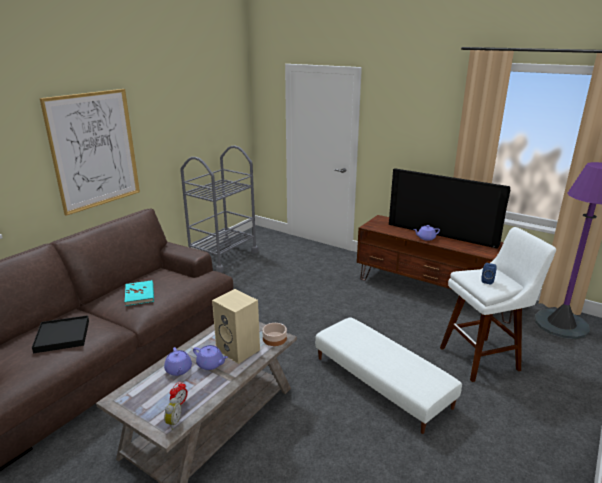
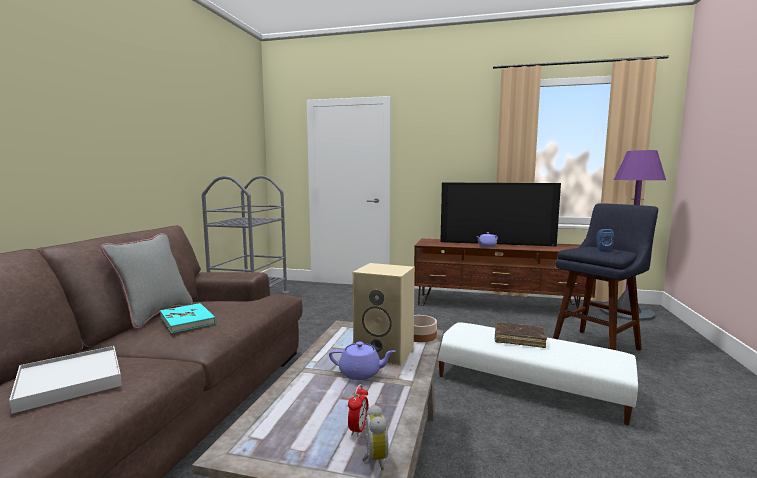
camera: 20 degrees left, 15 degrees down
black tray [32,315,89,353] -> white tray [9,346,122,414]
picture [40,89,140,216] -> none
purple teapot [164,347,192,376] -> none
white stool [440,227,556,382] -> blue stool [553,203,658,351]
none -> grey pillow [101,233,193,329]
none -> brown book [495,322,547,348]

